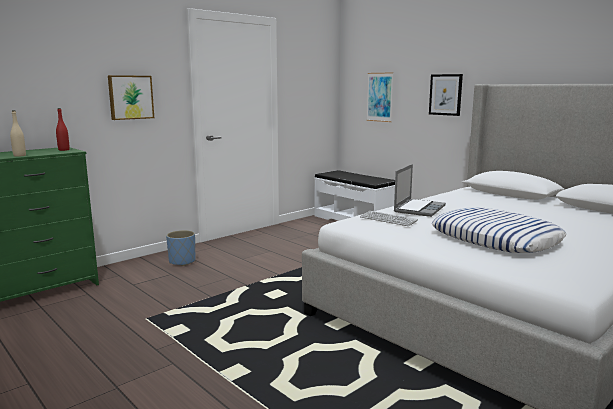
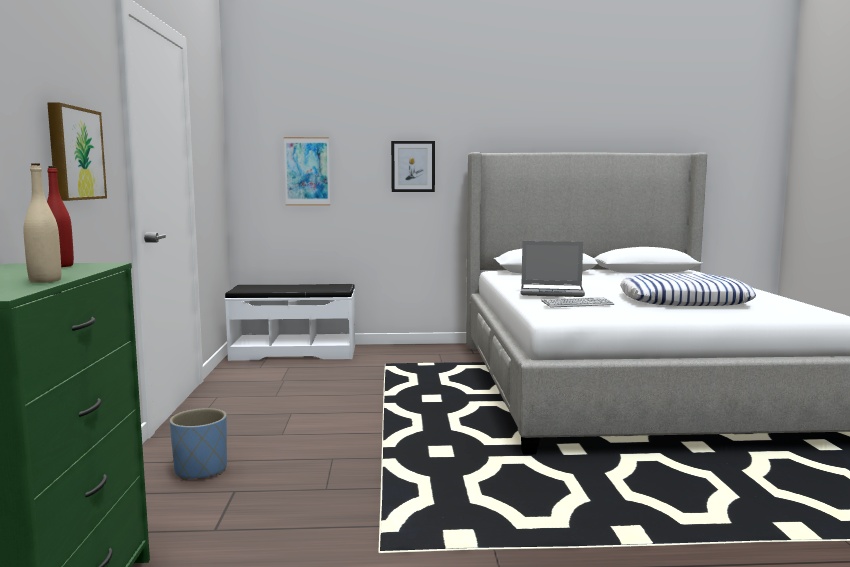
camera: 50 degrees left, 5 degrees down
laptop [394,164,446,217] -> laptop turned 120 degrees clockwise [521,241,585,297]

